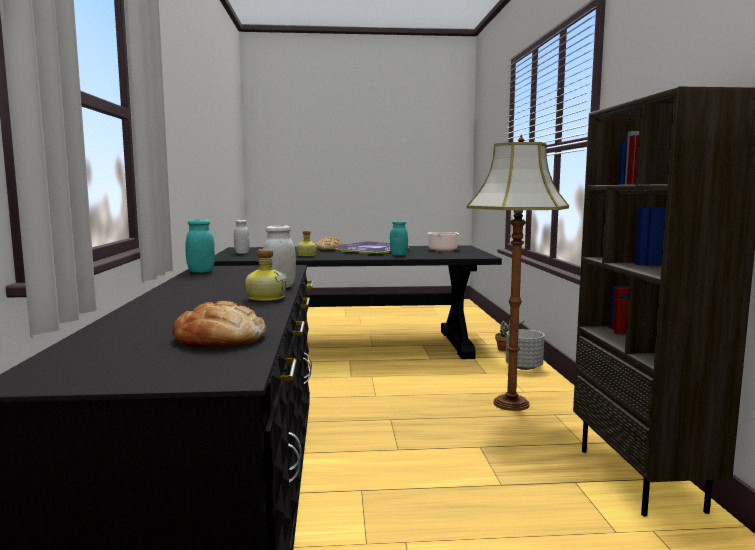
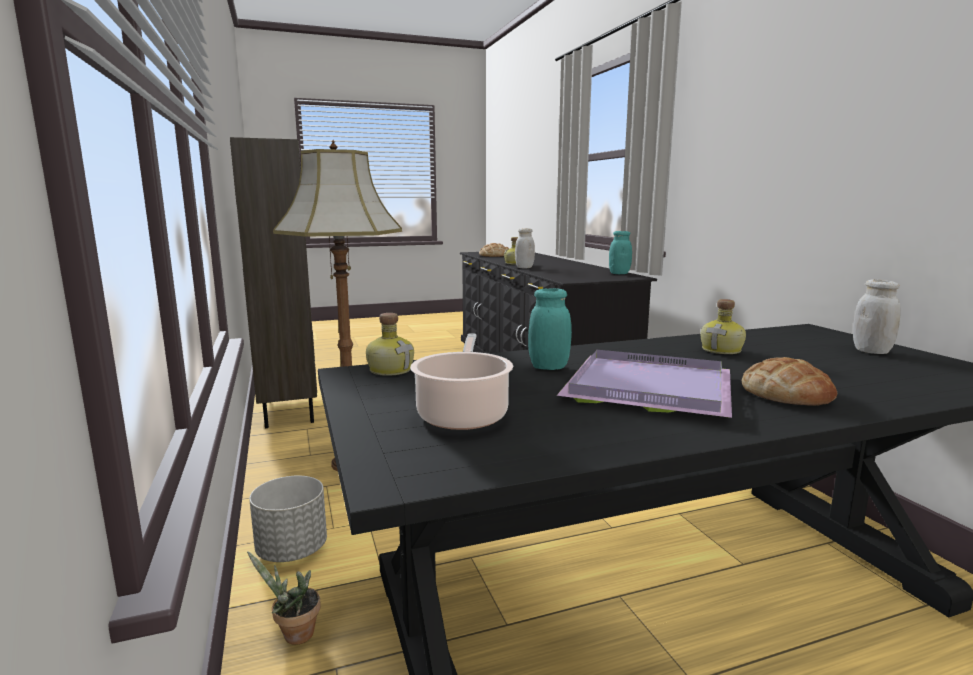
camera: 165 degrees right, 5 degrees up
none -> bottle [366,313,414,376]

